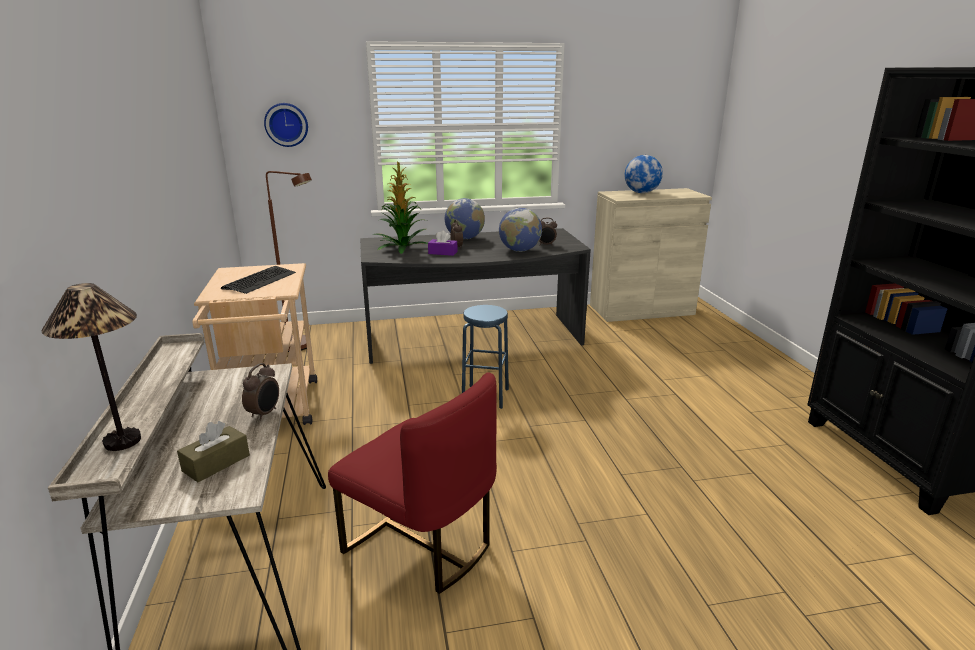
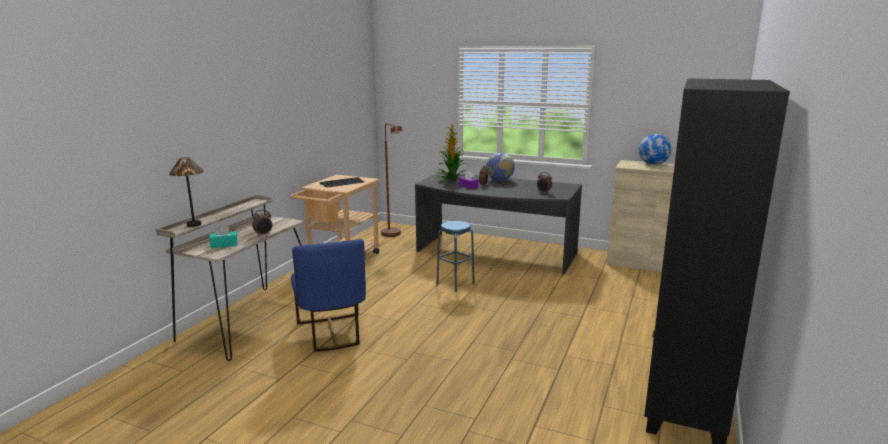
camera: 35 degrees right, 5 degrees down
brown tissue box [177,421,250,482] -> turquoise tissue box [209,225,238,248]
wall clock [264,103,308,147] -> none
red chair [328,372,497,594] -> blue chair [291,239,366,352]
globe [499,208,542,252] -> none

